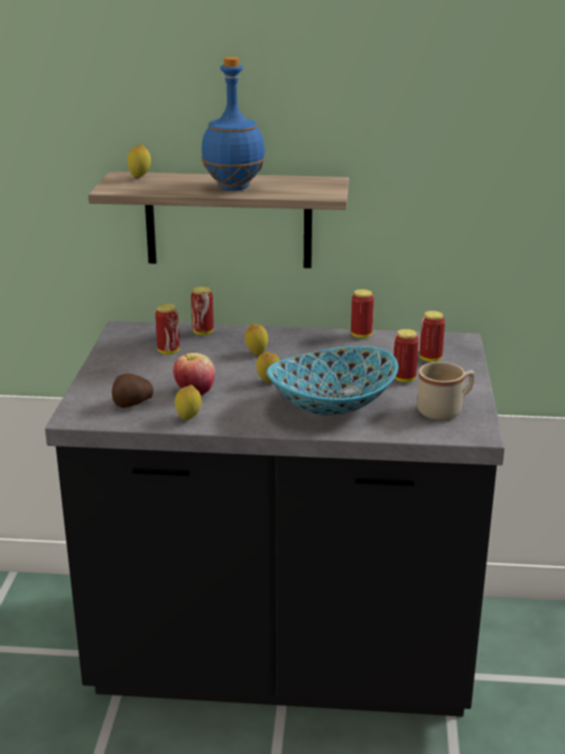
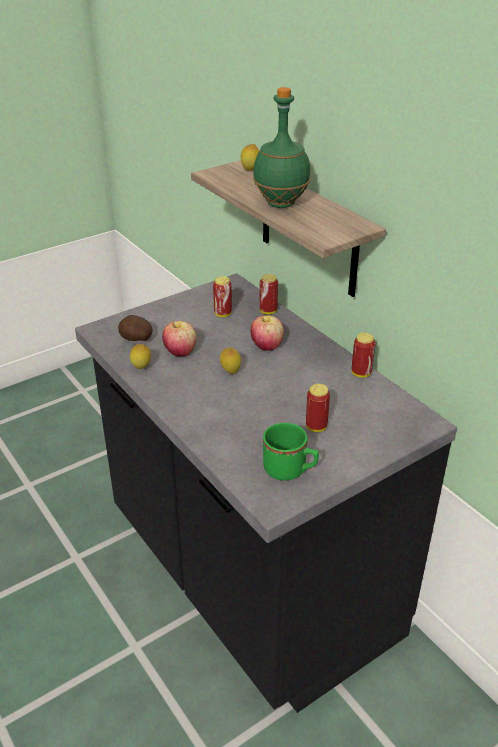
camera: 50 degrees right, 10 degrees up
blue bottle [201,57,266,191] -> green bottle [253,87,311,208]
lemon [245,324,268,355] -> apple [251,315,284,351]
bowl [267,346,398,416] -> none
beige mug [417,362,475,420] -> green mug [263,423,319,481]
can [420,311,445,362] -> none

